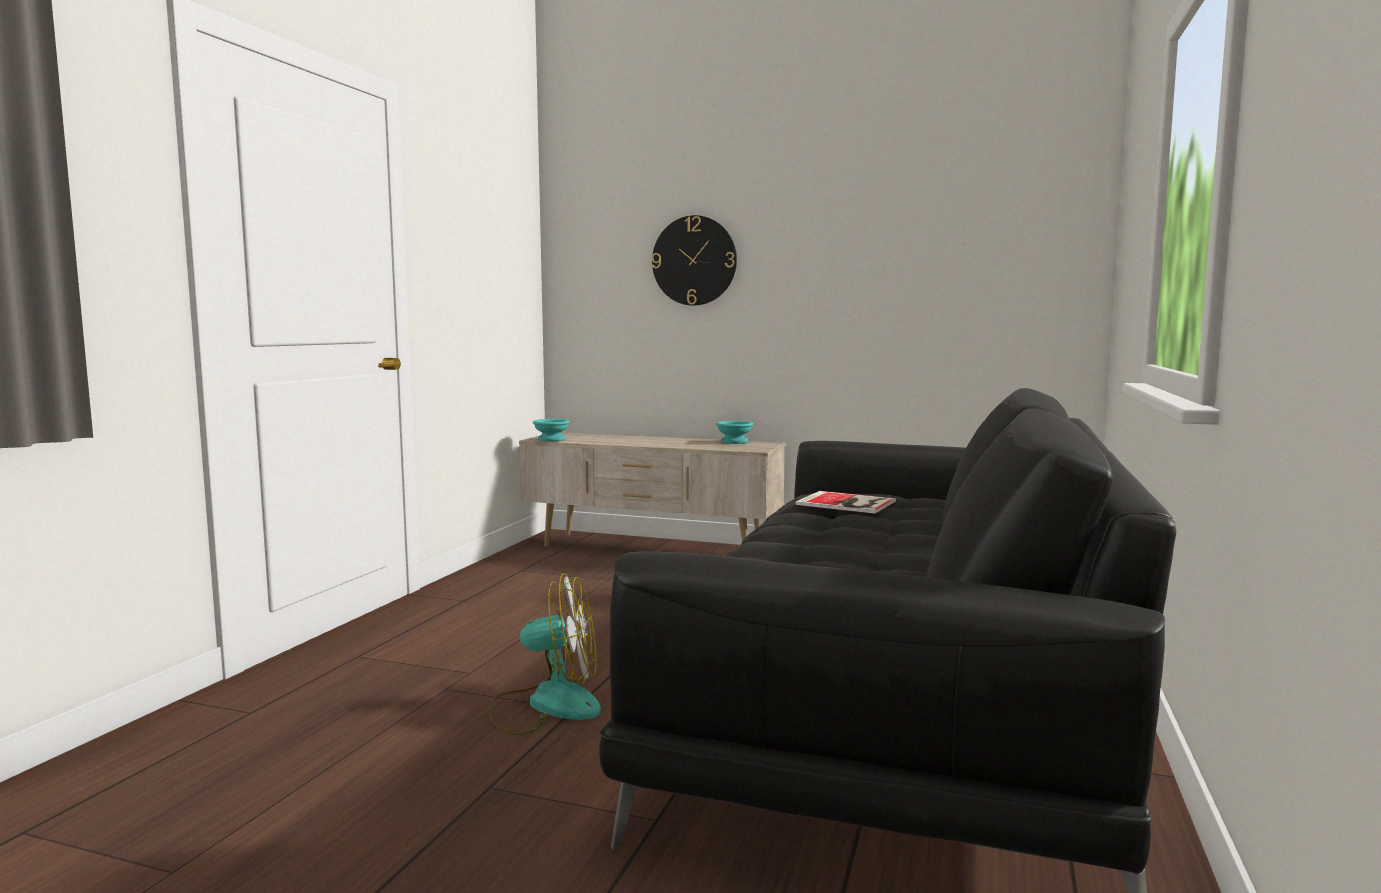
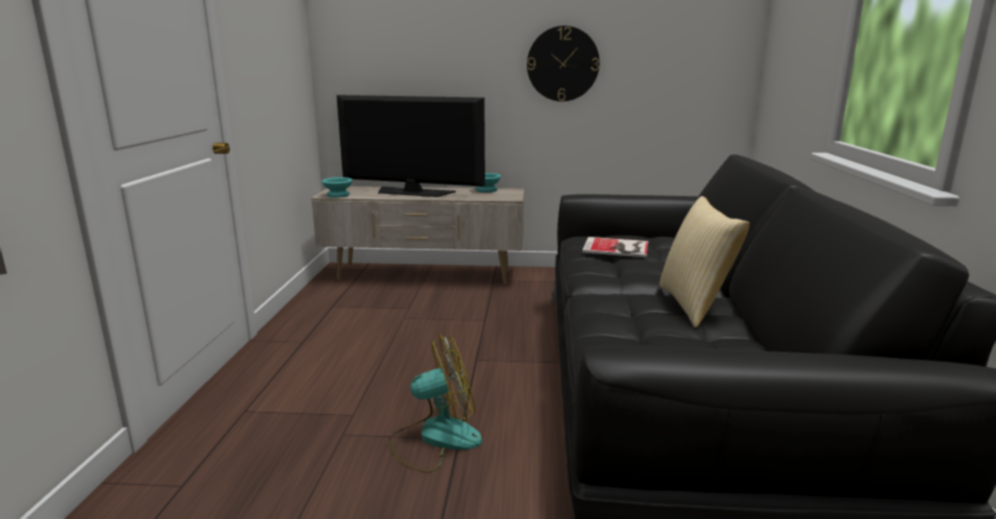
camera: 15 degrees left, 10 degrees up
wall clock [652,215,737,306] -> wall clock moved to [527,26,600,101]
none -> television [337,95,485,197]
none -> pillow [659,196,750,328]

